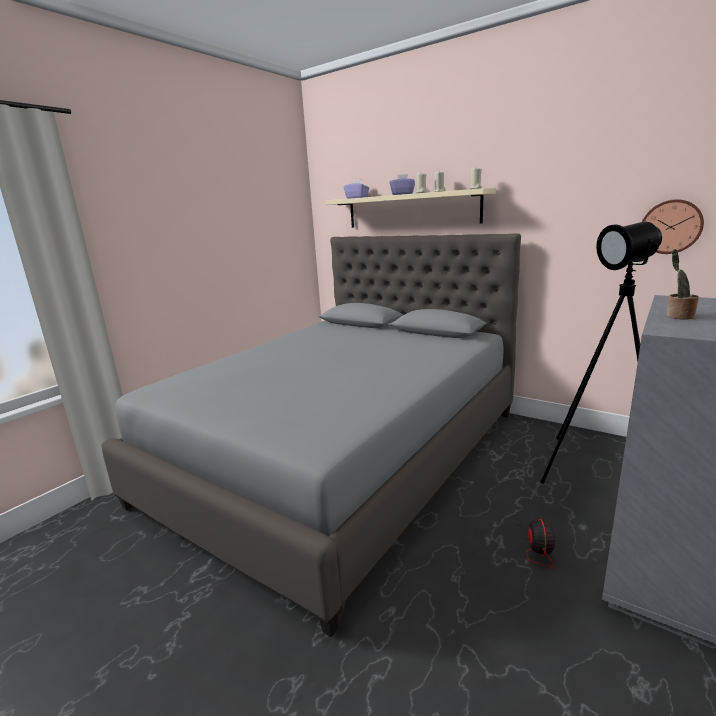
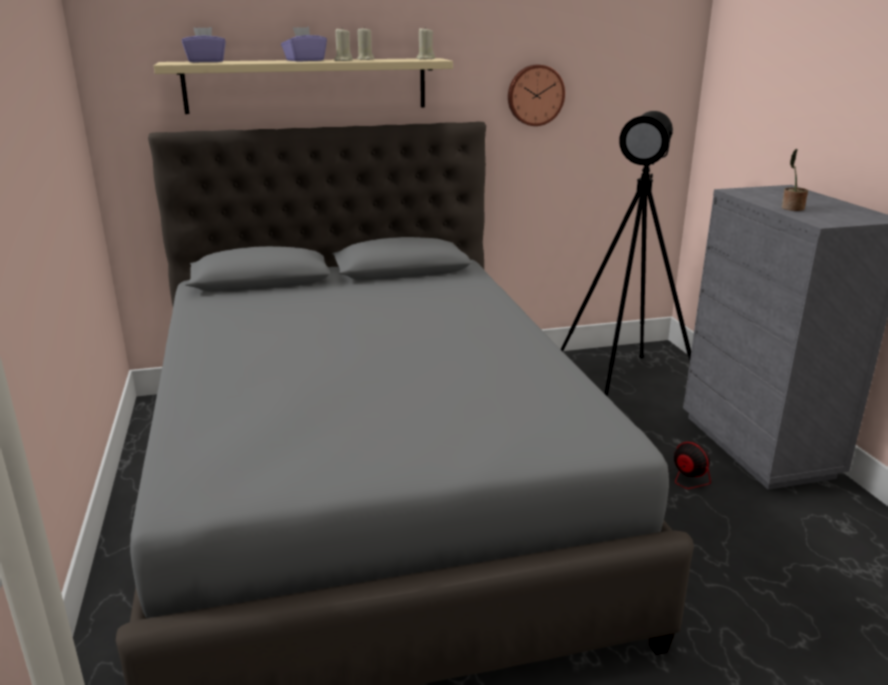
camera: 50 degrees left, 5 degrees up
wall clock [642,199,704,254] -> wall clock moved to [508,65,565,126]

